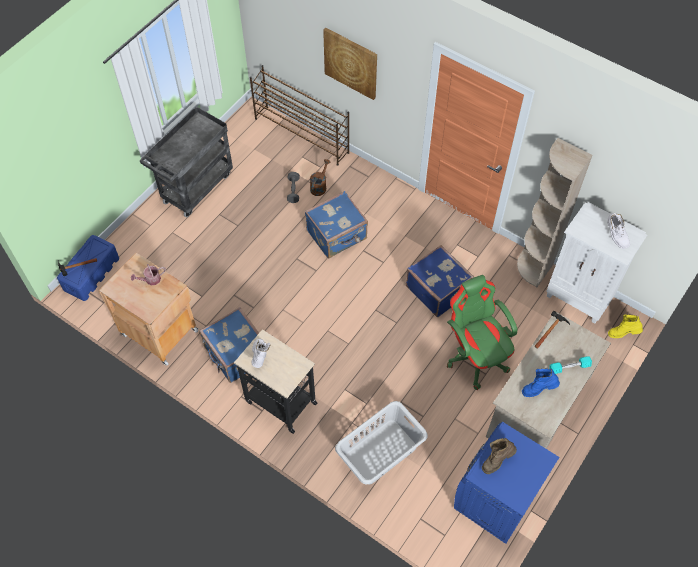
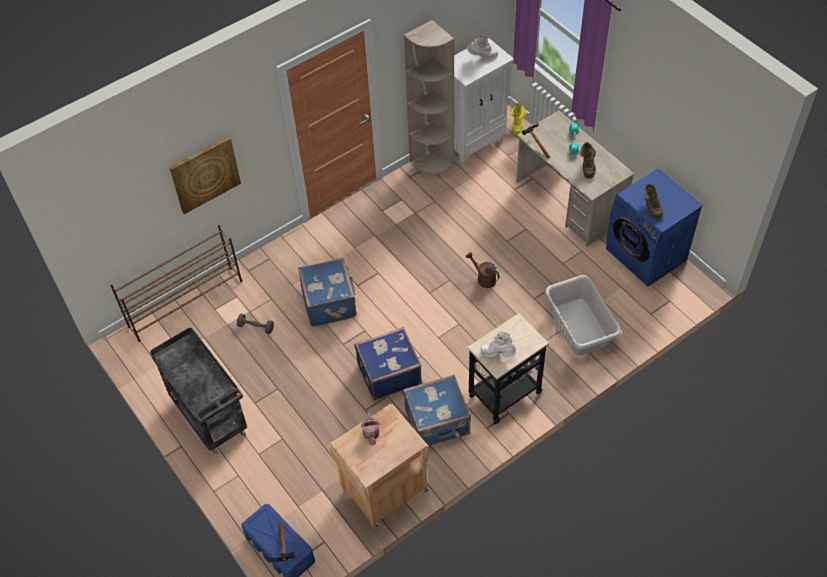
camera: 70 degrees left, 5 degrees down
brown watering can [310,159,331,196] -> brown watering can moved to [466,252,500,288]
blue suitcase [406,245,474,317] -> blue suitcase moved to [354,327,422,400]
green office chair [447,275,517,390] -> none
blue boot [522,368,560,397] -> brown boot [579,142,596,179]

